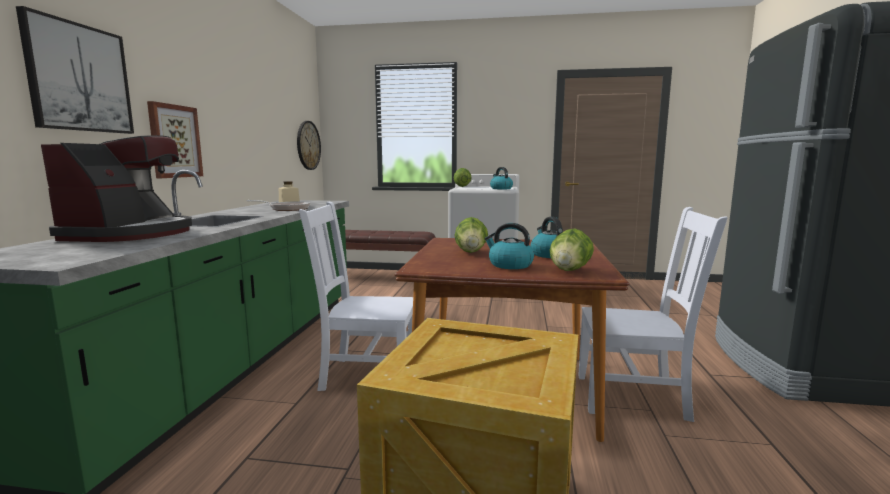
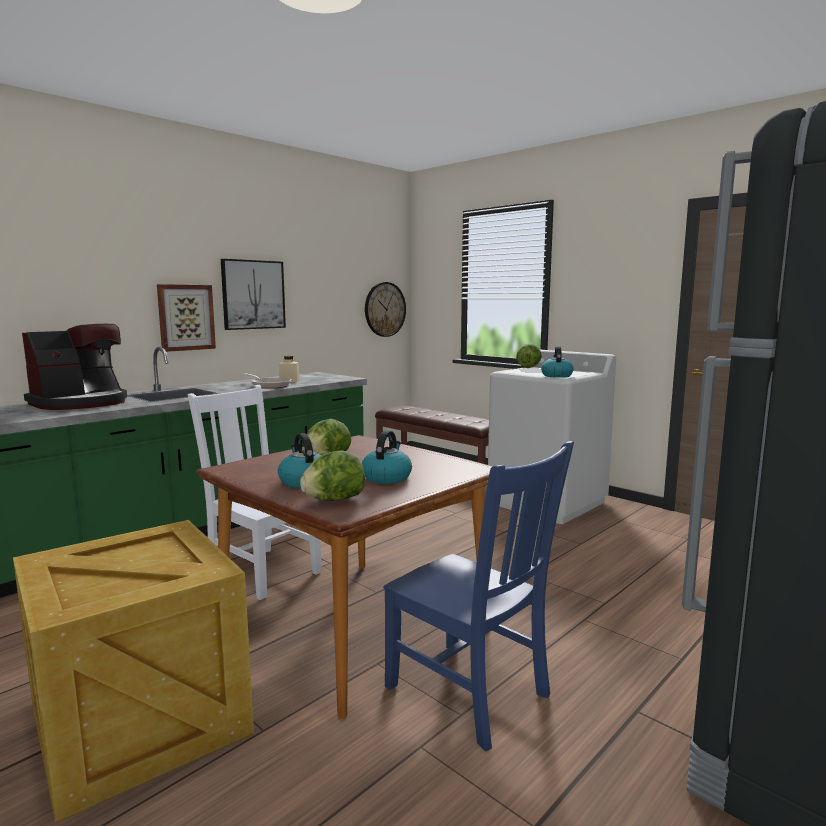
camera: 35 degrees right, 0 degrees up
picture [16,6,134,134] -> picture moved to [221,259,286,330]
white chair [578,207,728,422] -> blue chair [384,441,574,751]

